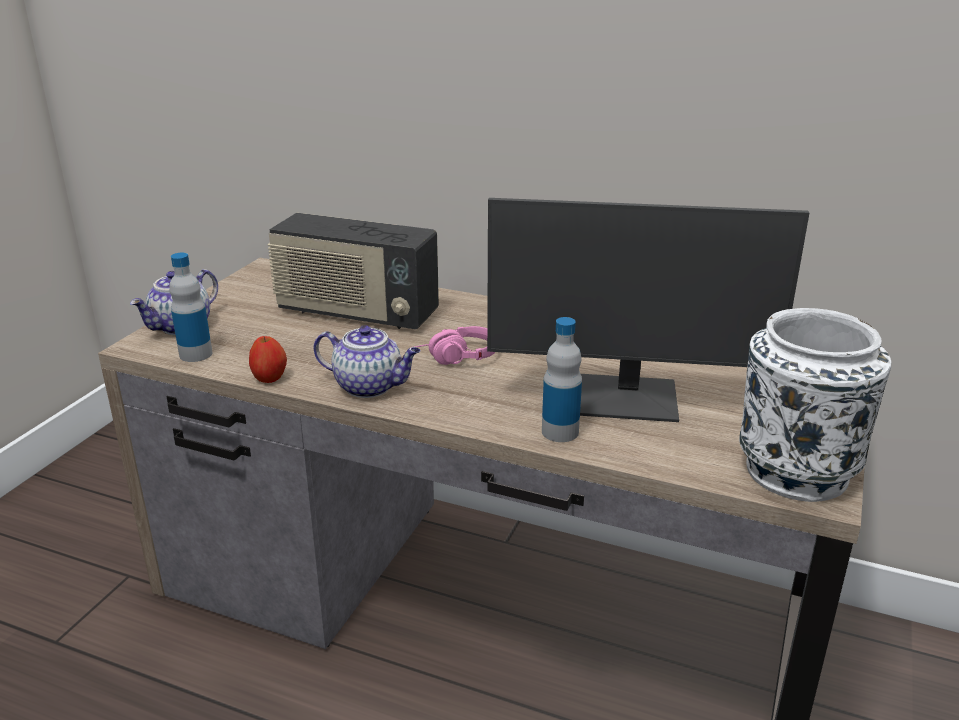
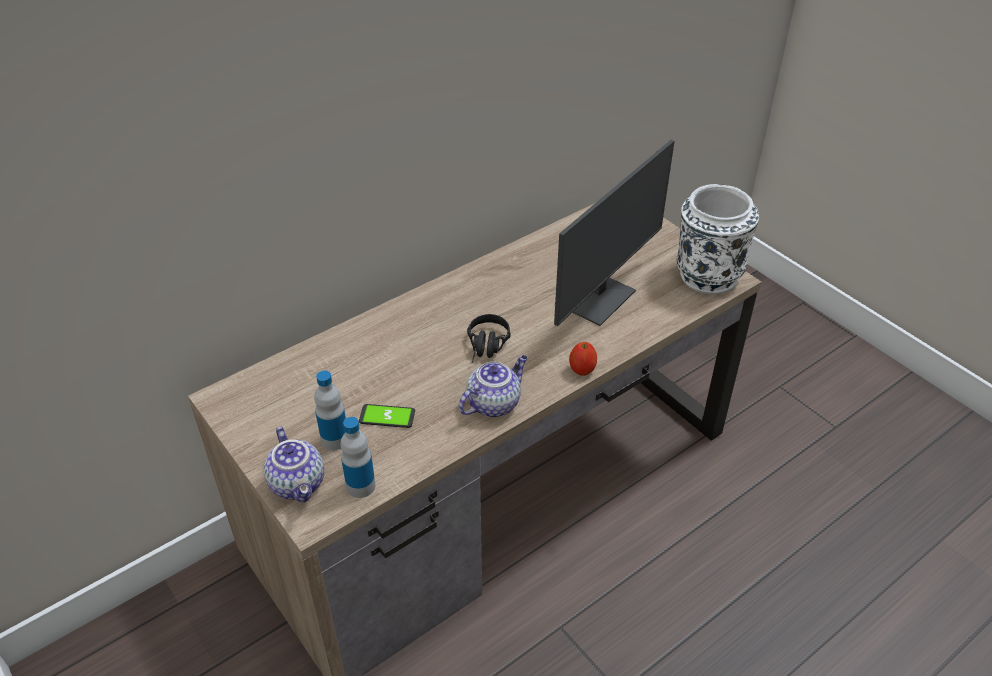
camera: 60 degrees left, 15 degrees up
apple [249,336,287,383] -> apple moved to [569,342,597,376]
radio [268,213,439,329] -> none
pink headphones [410,326,495,365] -> black headphones [467,314,510,362]
bottle [542,317,582,442] -> bottle moved to [314,370,346,450]
none -> phone [359,404,415,428]

